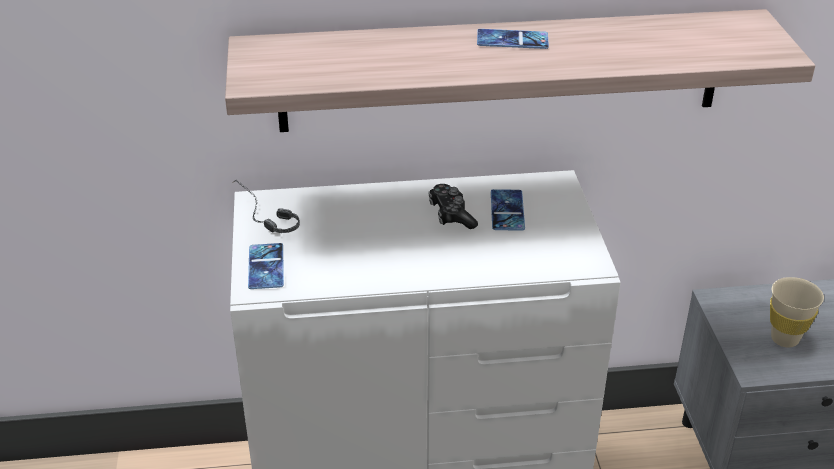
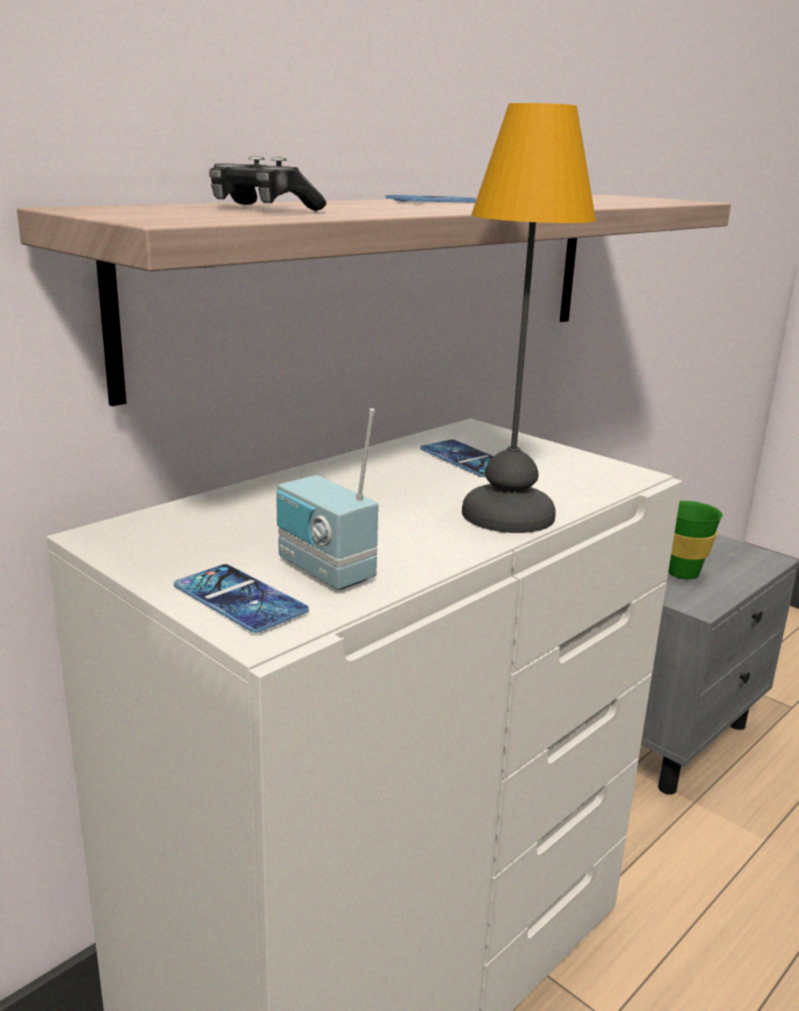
camera: 40 degrees left, 15 degrees down
headphones [232,180,300,233] -> none
game controller [429,184,478,229] -> game controller moved to [209,155,326,211]
beige cup [770,277,824,347] -> green cup [668,501,723,579]
none -> radio [276,408,378,590]
none -> table lamp [462,103,596,533]

